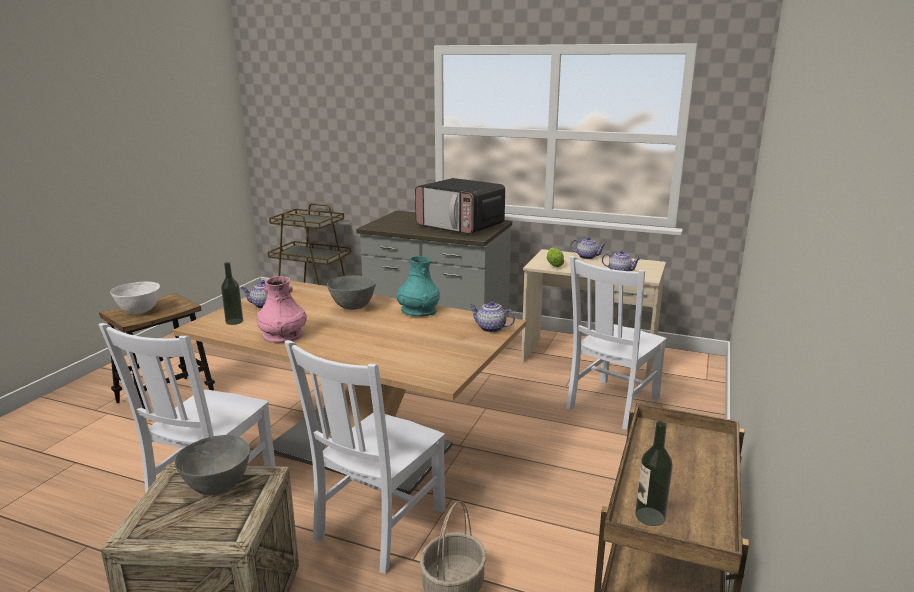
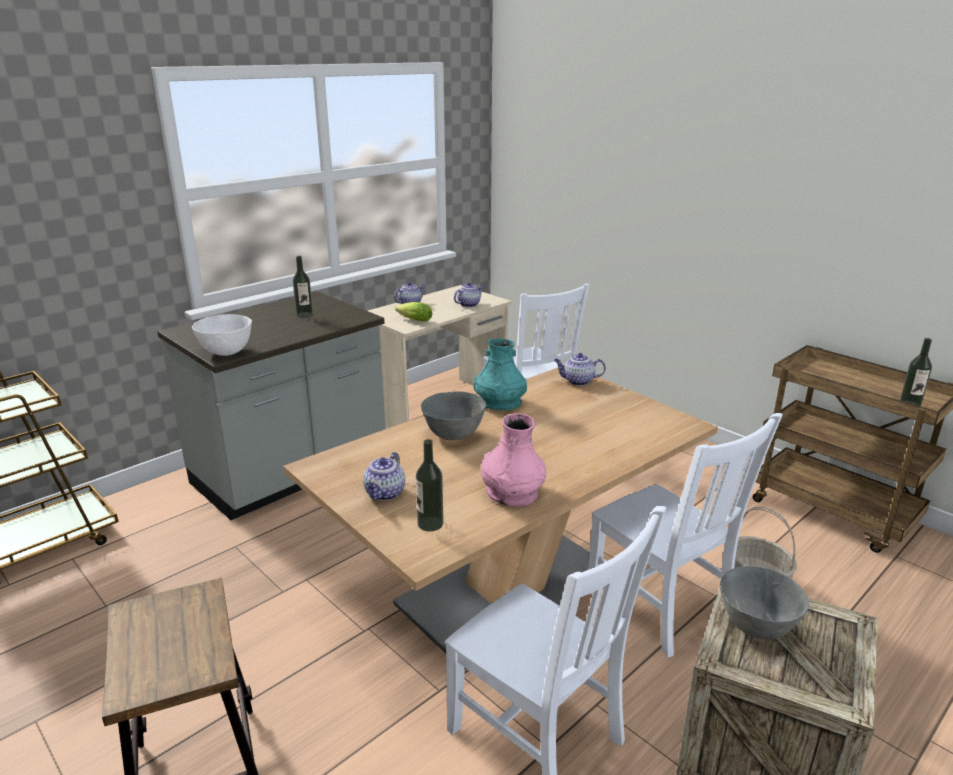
camera: 65 degrees left, 5 degrees up
white bowl [110,282,160,314] -> white bowl moved to [192,314,252,356]
microwave [415,178,505,234] -> bottle [293,256,313,318]
teapot [469,301,515,332] -> teapot turned 45 degrees clockwise [554,353,606,386]

